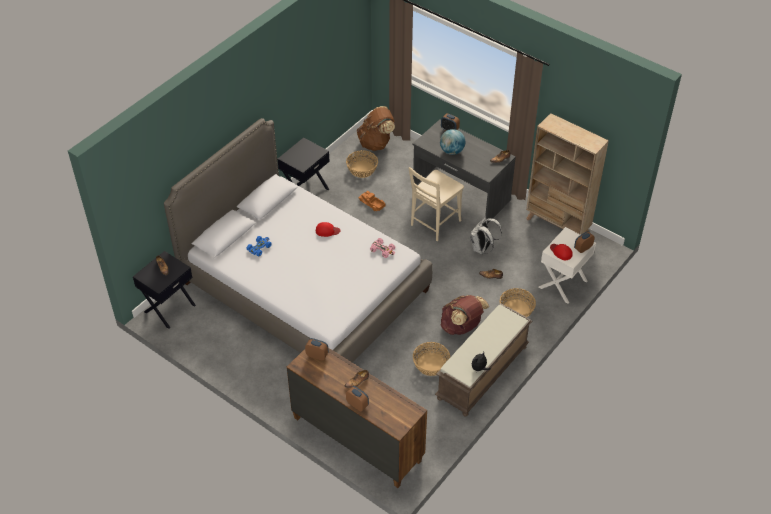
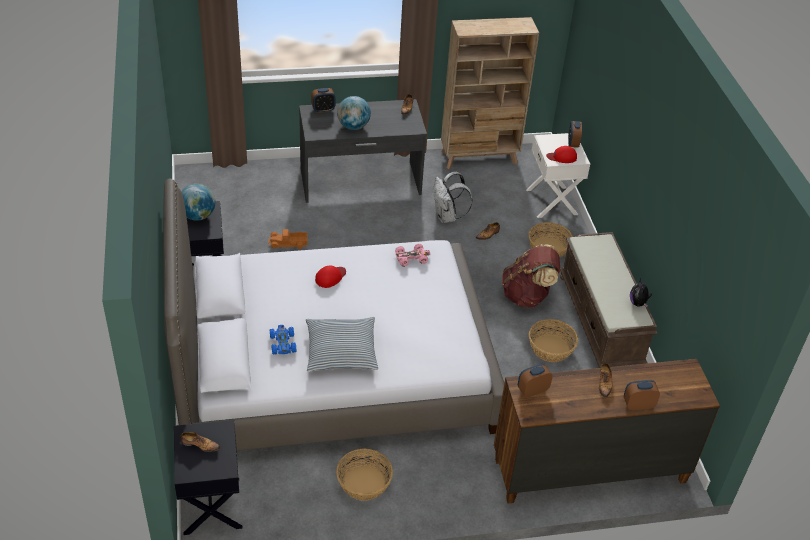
camera: 50 degrees left, 5 degrees down
basket [346,150,378,178] -> basket moved to [336,449,393,501]
brown backpack [357,106,395,151] -> none
beige chair [408,167,464,241] -> none
none -> globe [181,184,215,221]
none -> pillow [306,317,378,372]

